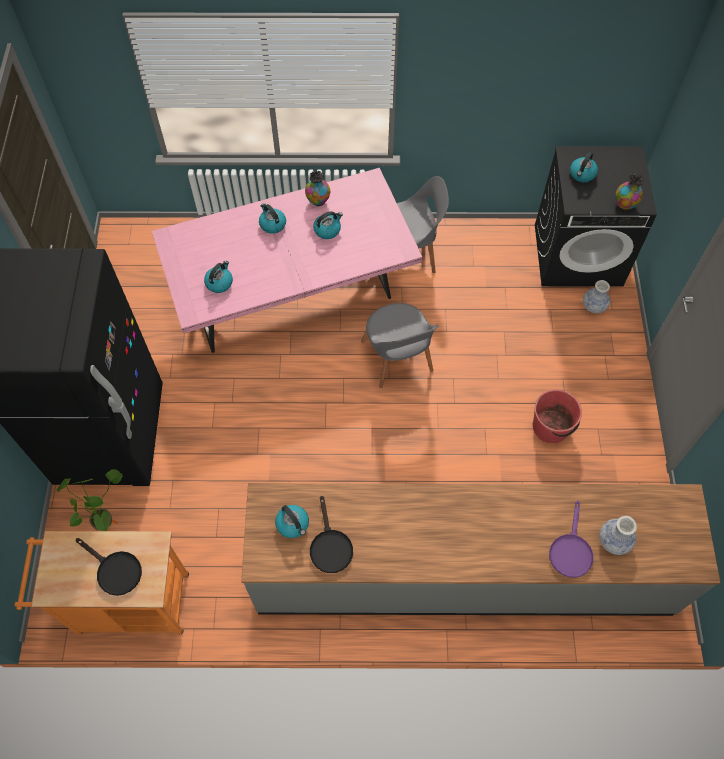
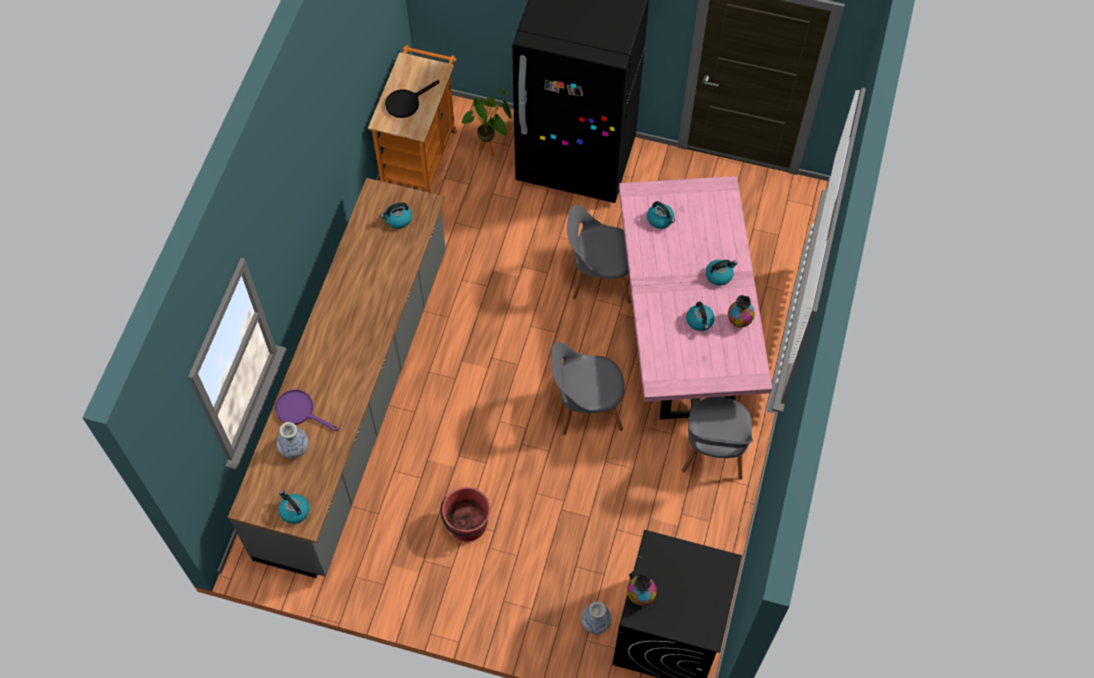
camera: 105 degrees right, 0 degrees up
black frying pan [310,495,353,573] -> none
kettle [570,152,598,182] -> kettle moved to [279,490,310,524]
none -> grey chair [567,205,631,303]

